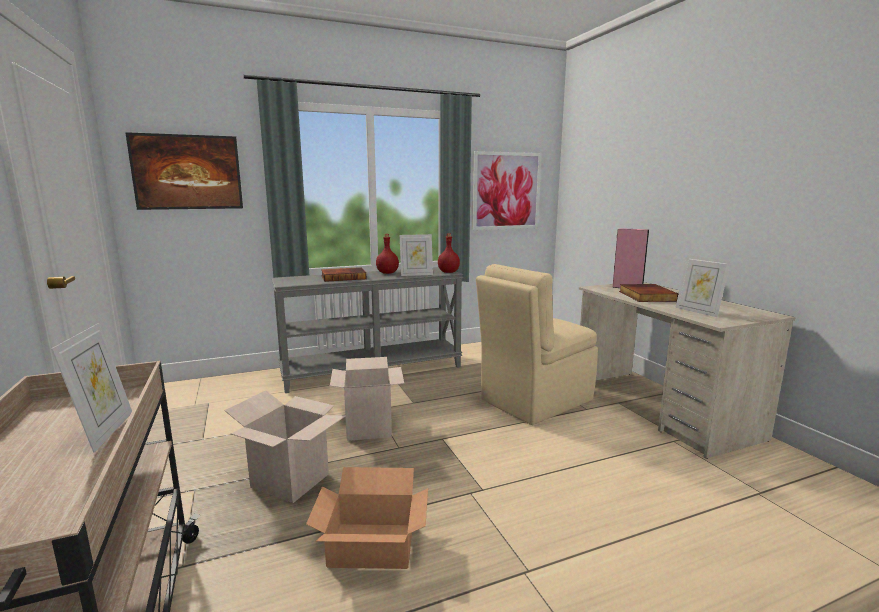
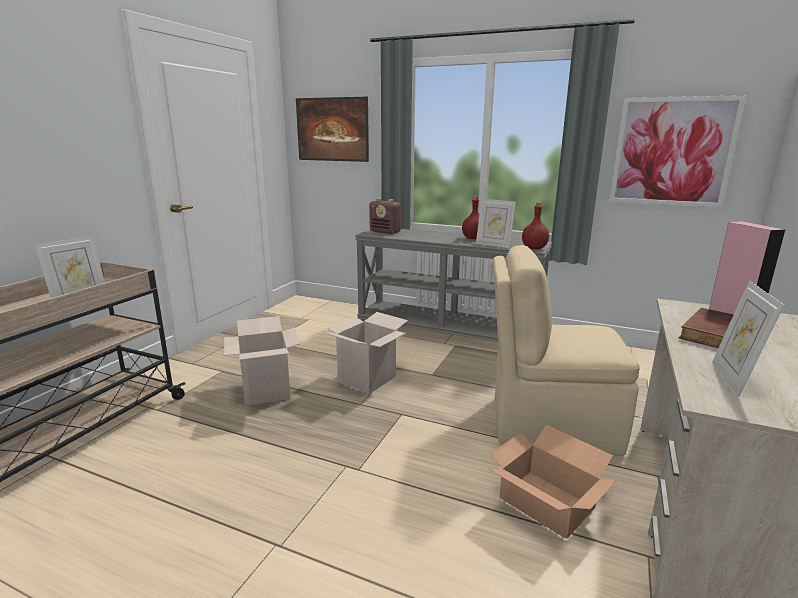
camera: 45 degrees right, 5 degrees up
cardboard box [306,467,428,569] -> cardboard box moved to [489,425,617,539]
book [321,267,366,282] -> none
none -> radio [369,198,401,234]

